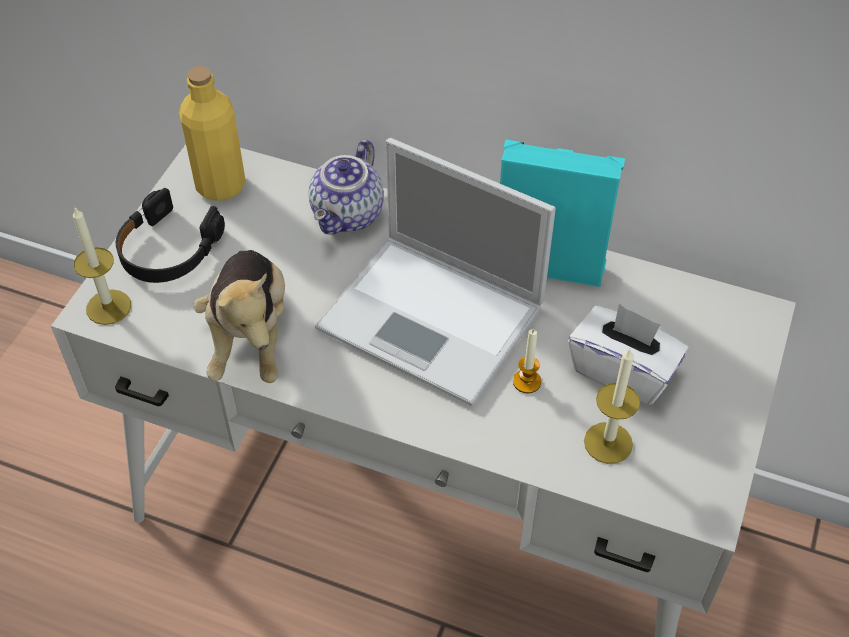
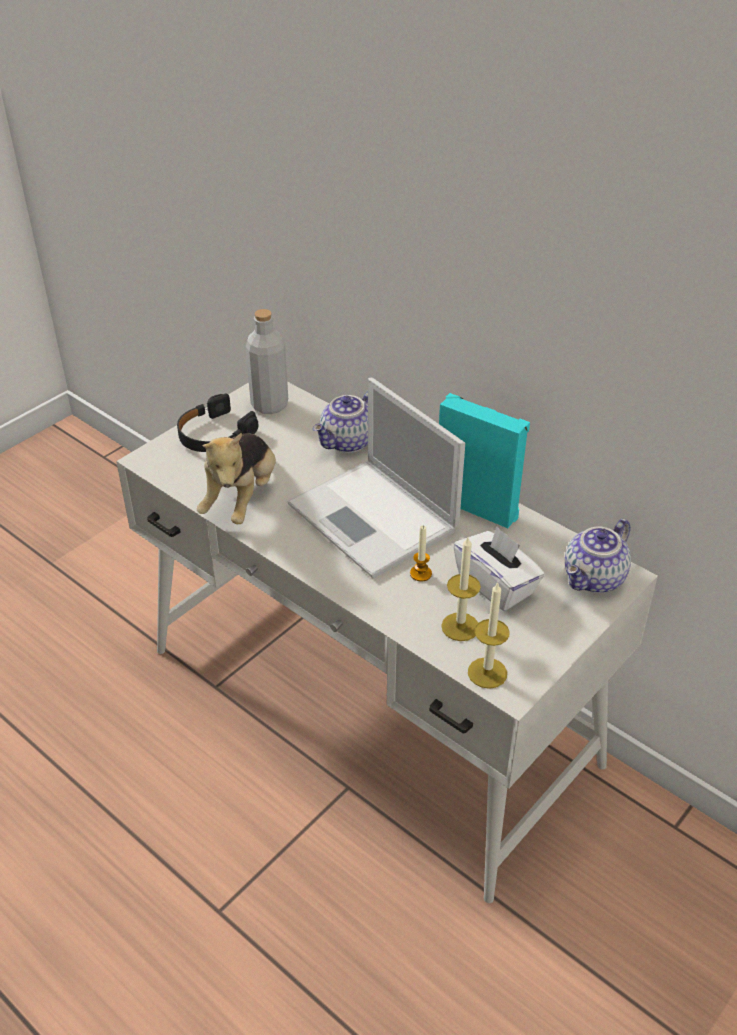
camera: 20 degrees right, 10 degrees down
candle [73,207,131,325] -> candle moved to [468,582,510,689]
yellow bottle [179,66,246,201] -> grey bottle [246,309,288,414]
none -> teapot [565,519,631,593]

